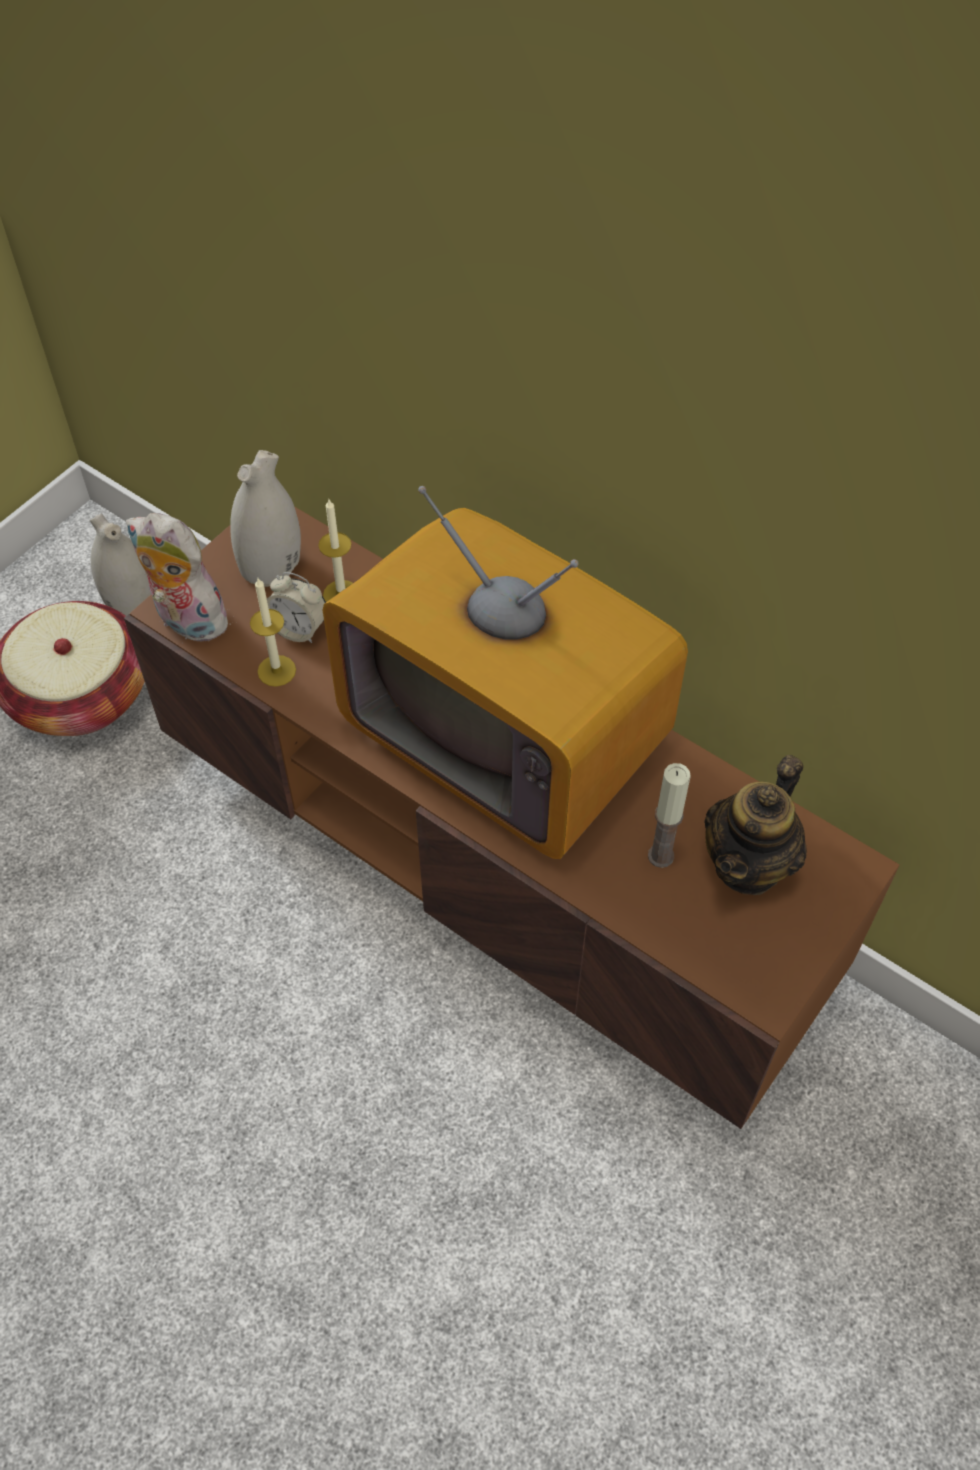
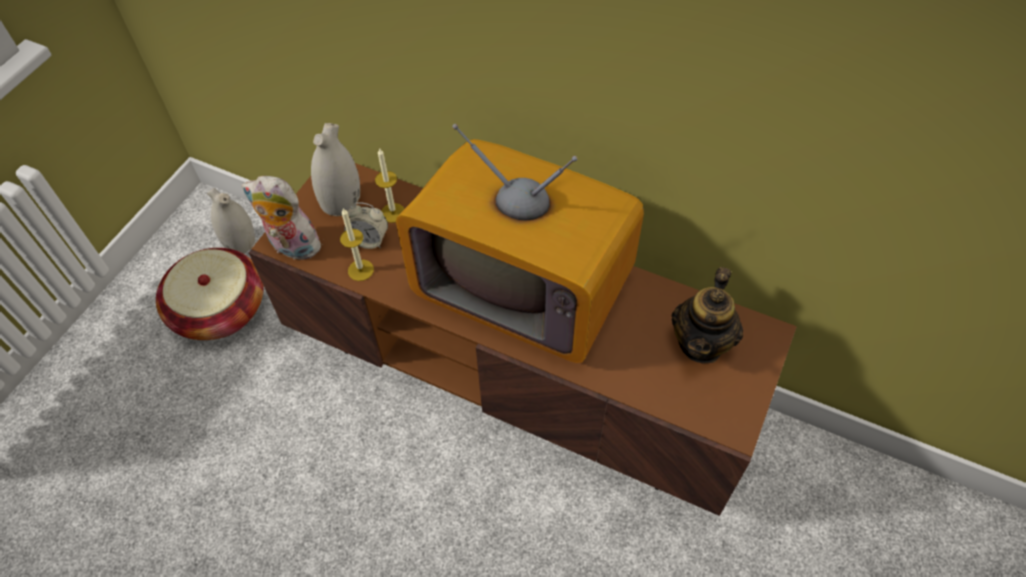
camera: 10 degrees left, 0 degrees up
candle [648,763,691,868] -> none

